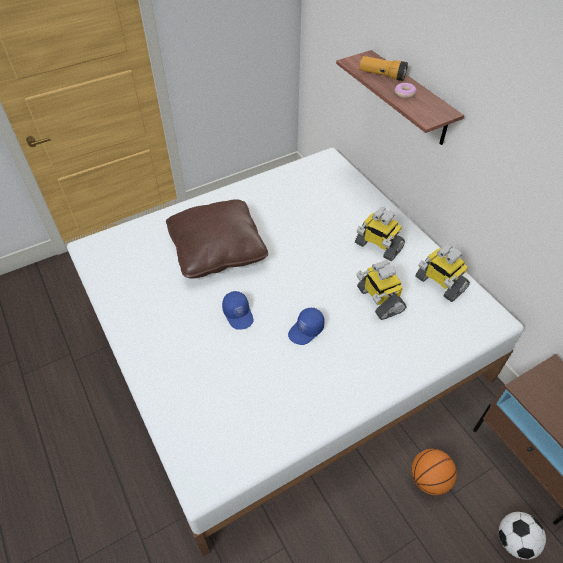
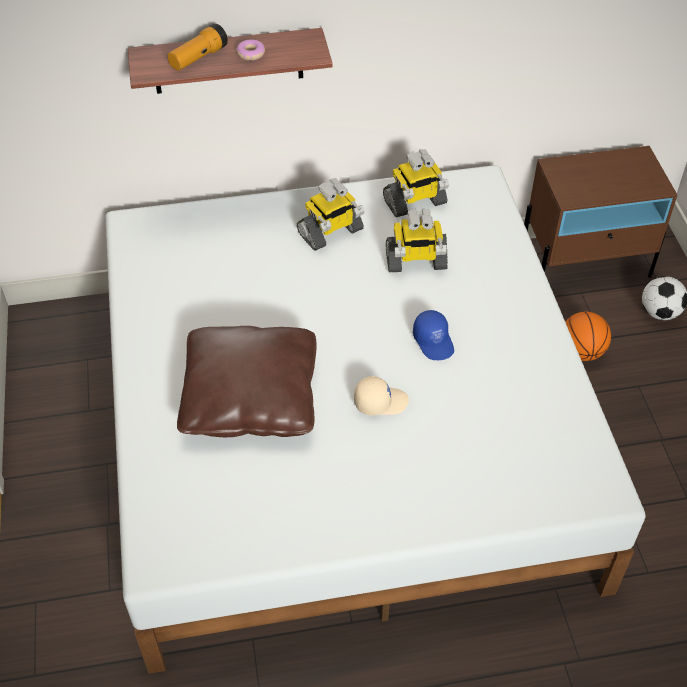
camera: 70 degrees left, 0 degrees up
blue cap [222,291,253,330] -> beige cap [354,376,409,415]

